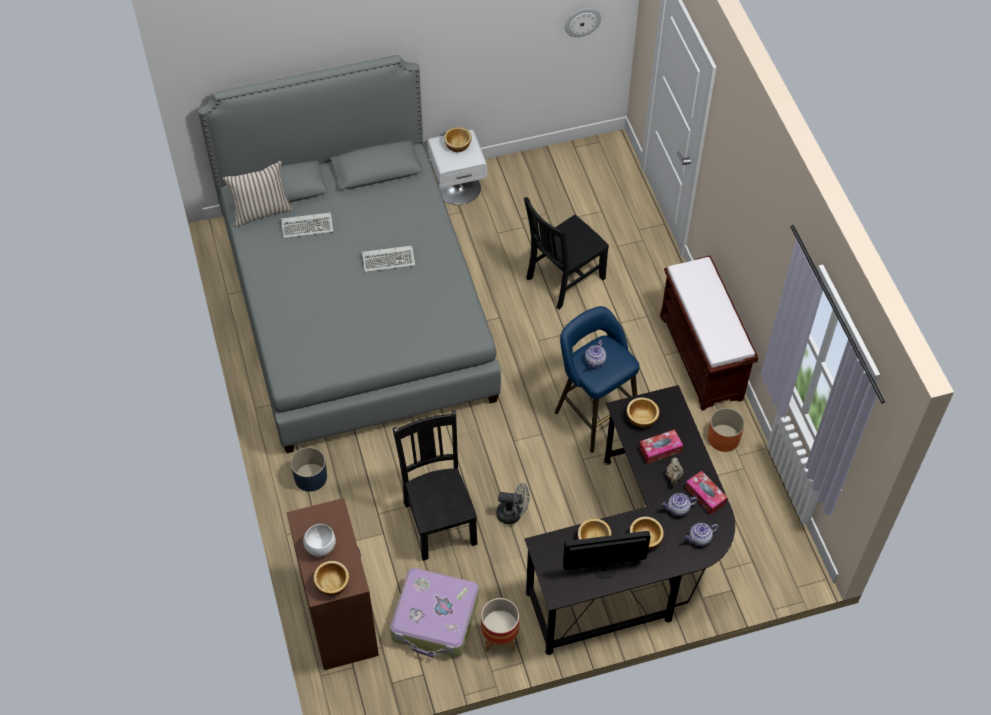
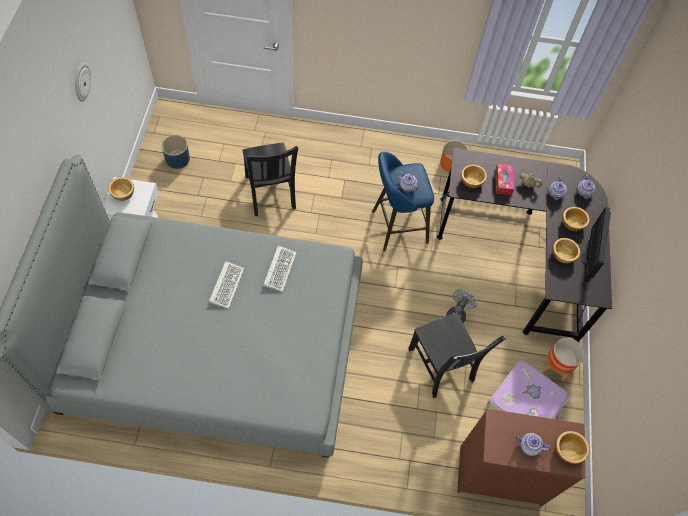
camera: 70 degrees left, 5 degrees up
beige pillow [222,160,293,227] -> none
keyboard [281,212,333,238] -> keyboard moved to [263,246,297,292]
blue planter [291,447,327,492] -> blue planter moved to [161,135,190,169]
white bowl [303,524,336,557] -> teapot [515,433,551,456]
black chair [392,411,478,561] -> black chair turned 120 degrees counterclockwise [408,313,506,398]
wall clock [565,8,601,37] -> wall clock moved to [75,63,91,102]
brown bench [660,256,758,411] -> none
tissue box [685,471,728,515] -> none

